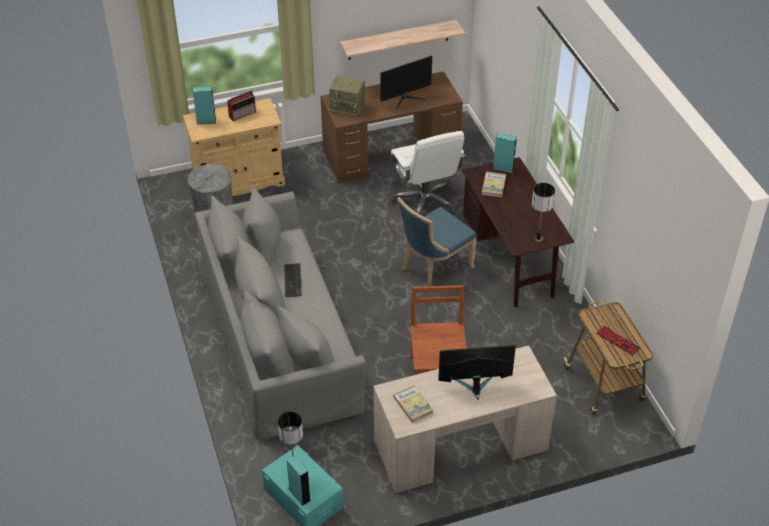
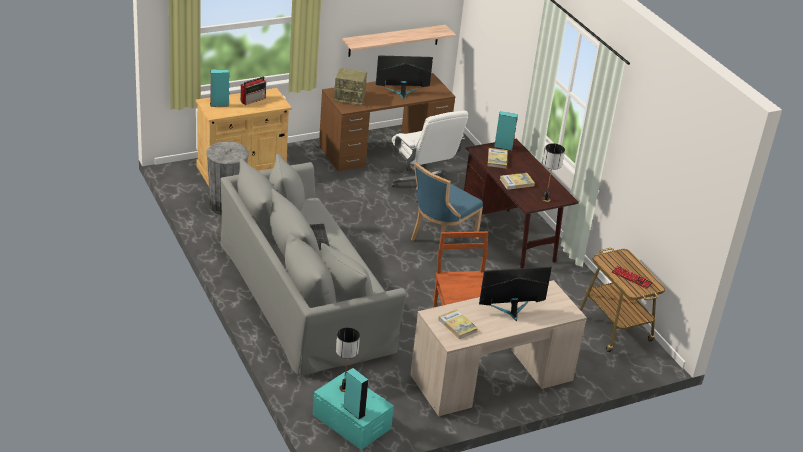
camera: 10 degrees left, 10 degrees down
monitor [380,56,432,109] -> monitor turned 150 degrees counterclockwise [376,55,433,100]
none -> book [500,173,535,190]

